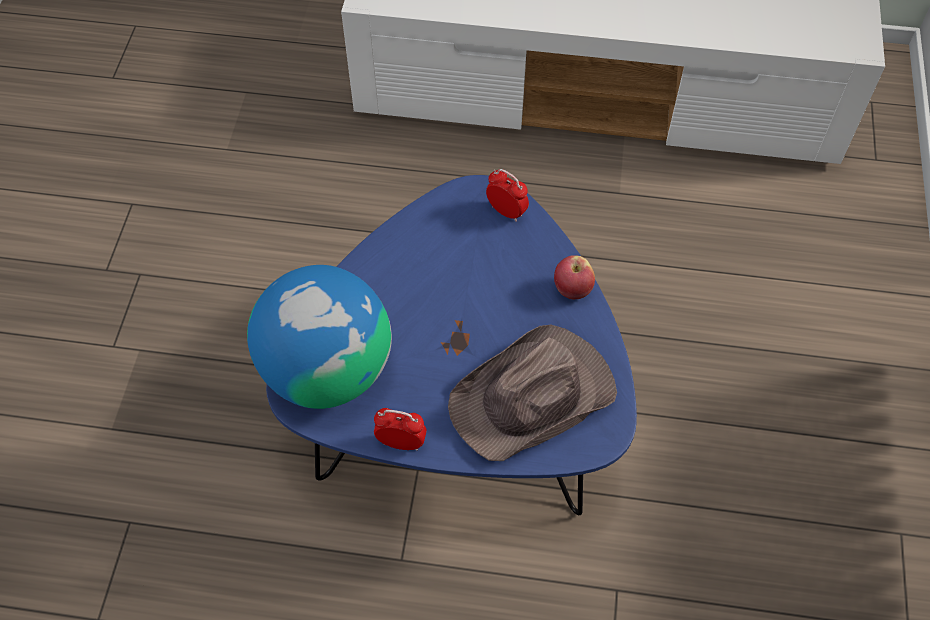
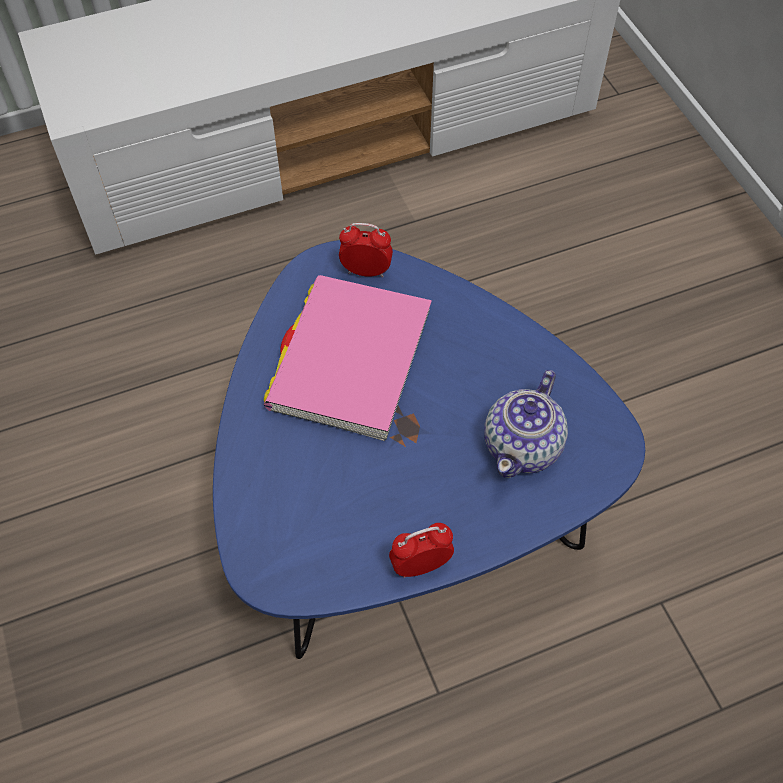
camera: 30 degrees left, 0 degrees up
globe [247,265,392,409] -> none
brown hat [448,325,617,461] -> teapot [484,370,568,478]
apple [554,255,595,299] -> none
none -> pink book [264,275,432,441]

